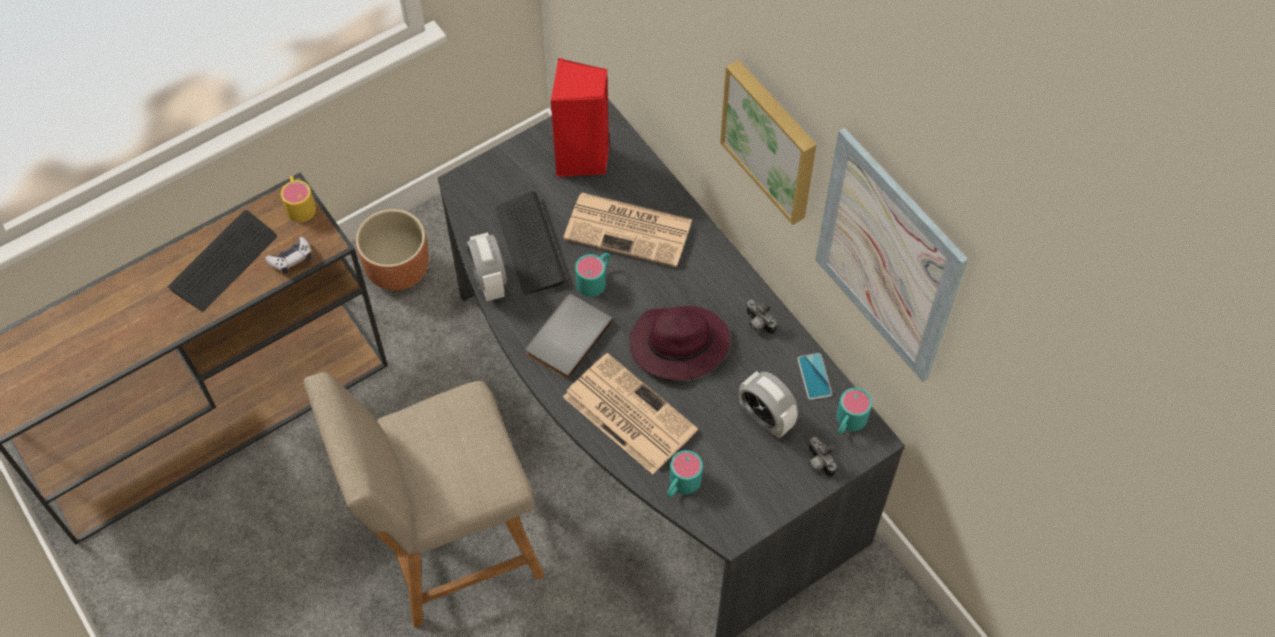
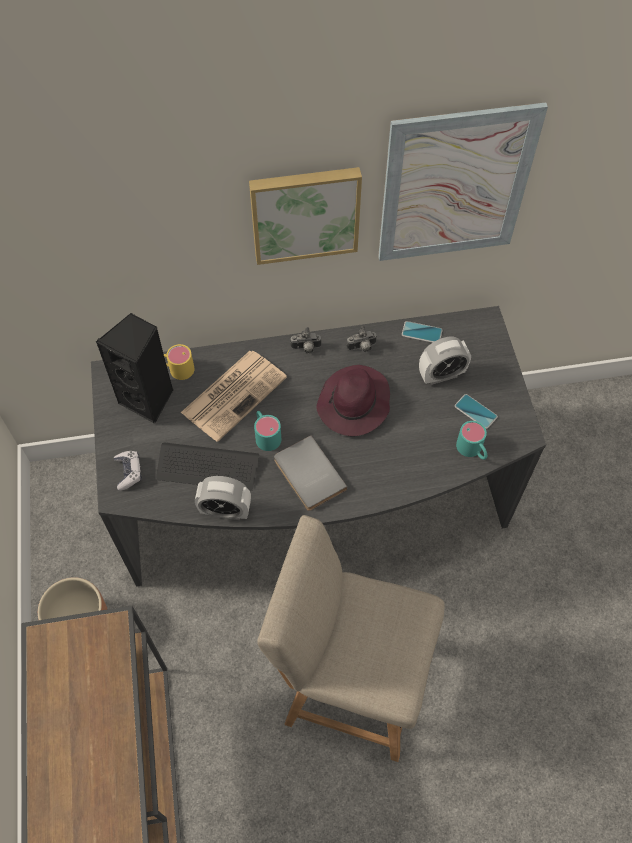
camera: 65 degrees left, 0 degrees up
keyboard [168,210,277,311] -> none
game controller [265,237,312,274] -> game controller moved to [114,451,142,491]
yellow mug [281,176,316,222] -> yellow mug moved to [164,344,195,380]
beige chair [304,372,545,628] -> beige chair turned 105 degrees clockwise [257,515,444,762]
red speaker [551,58,609,177] -> black speaker [96,313,173,424]
newspaper [563,353,698,474] -> none
camera [808,437,837,478] -> camera moved to [290,327,322,354]
turquoise mug [836,388,872,435] -> none
none -> phone [455,394,498,429]

